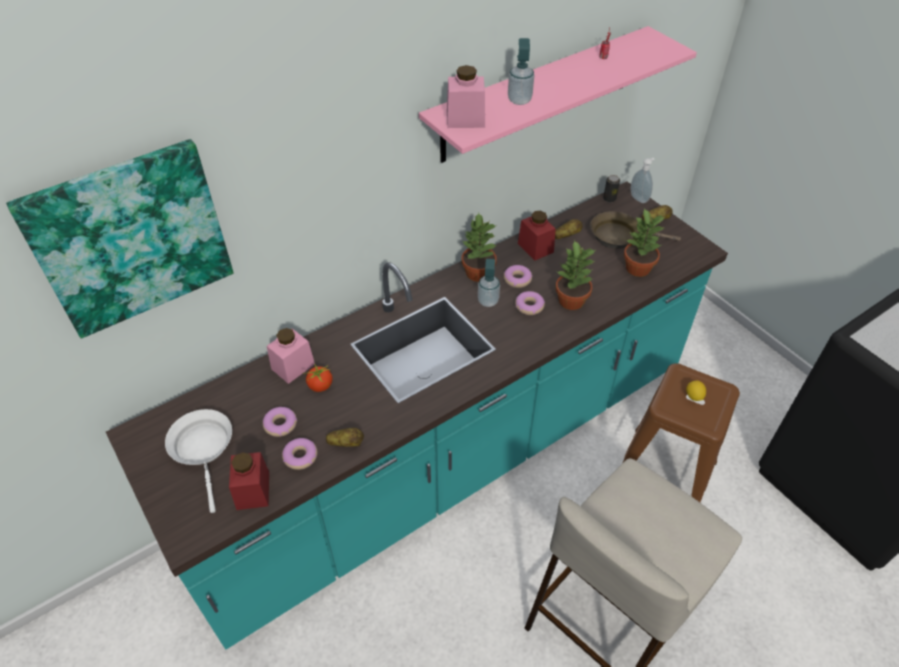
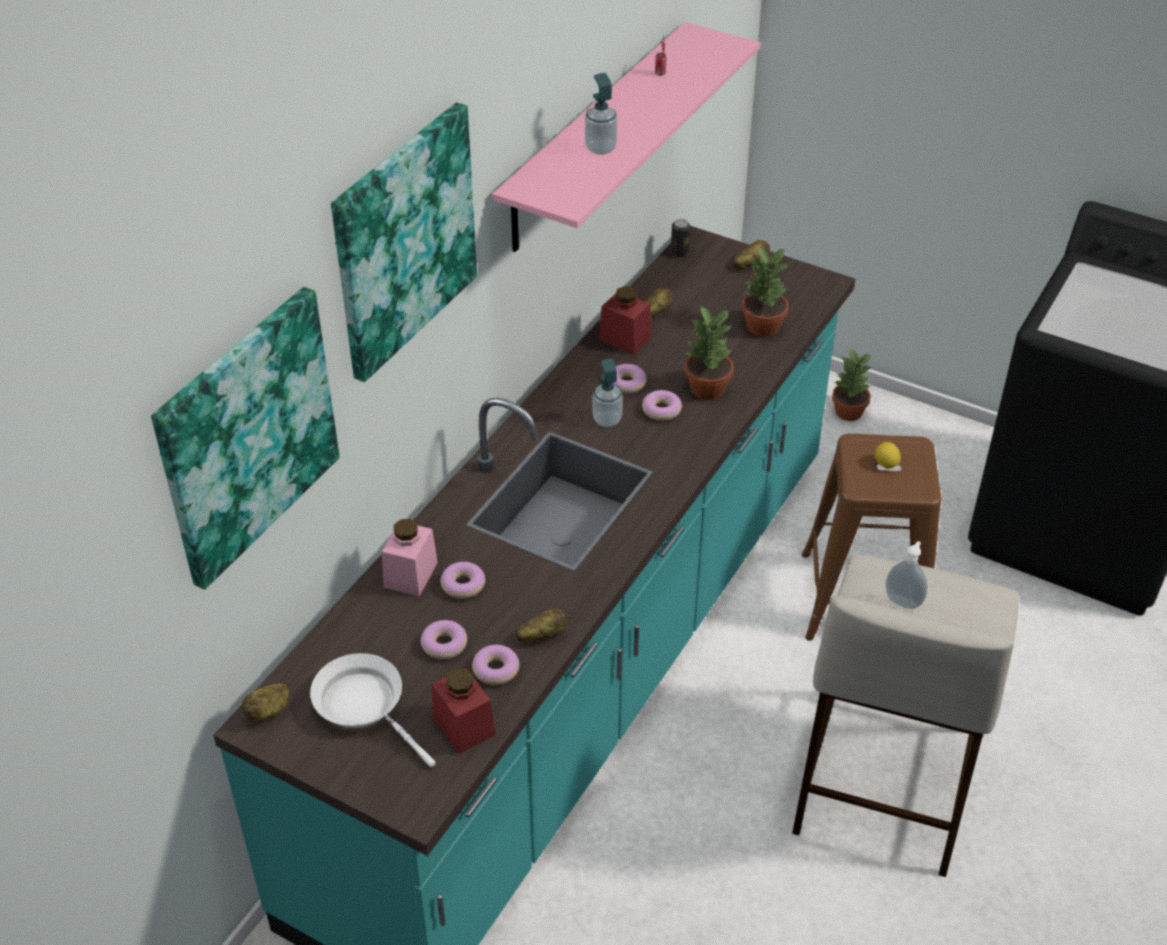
camera: 25 degrees left, 5 degrees down
tomato [306,365,333,392] -> donut [440,562,485,599]
pink jar [447,65,485,128] -> none
potted plant [462,213,497,282] -> potted plant moved to [832,348,872,421]
brown frying pan [590,211,681,249] -> none
soap dispenser [631,158,655,203] -> soap dispenser moved to [885,541,928,609]
none -> potato [241,683,290,721]
none -> picture [331,102,477,382]

